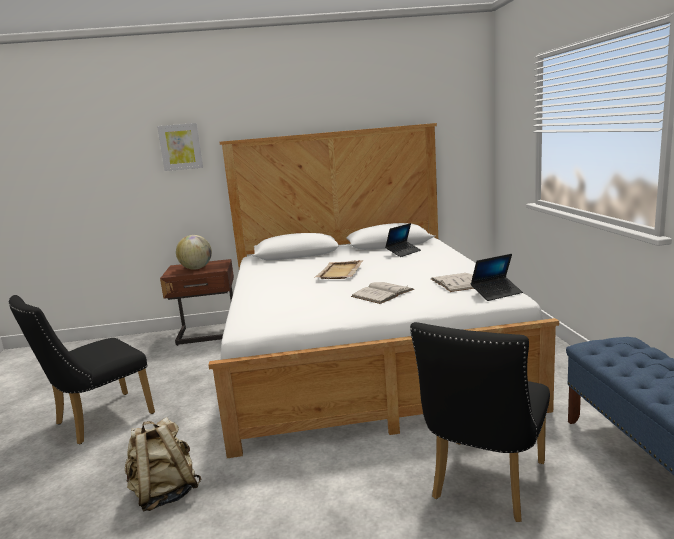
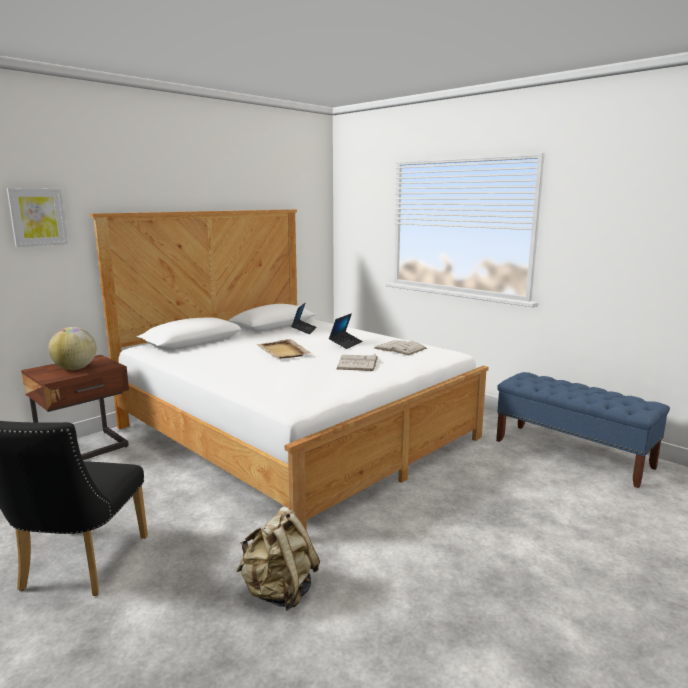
camera: 40 degrees left, 0 degrees up
black chair [410,322,550,522] -> none
laptop [470,254,523,301] -> laptop moved to [329,313,362,349]

